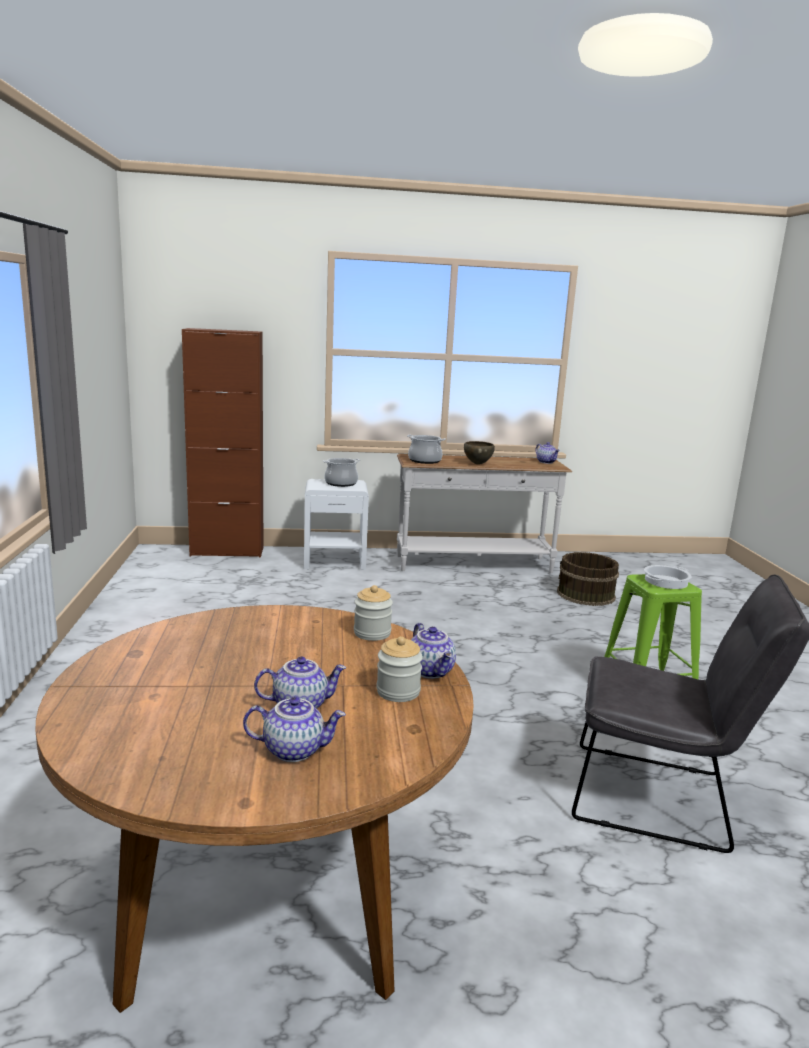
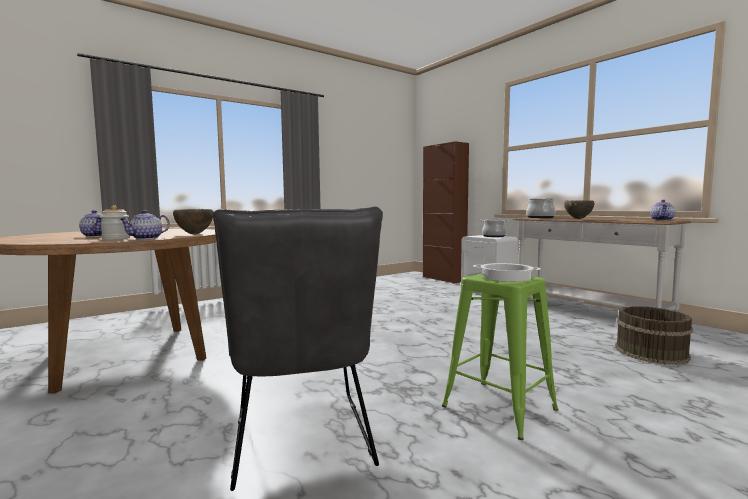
camera: 60 degrees right, 10 degrees down
teapot [243,697,346,762] -> none
jar [354,585,393,641] -> brown bowl [173,209,213,234]

